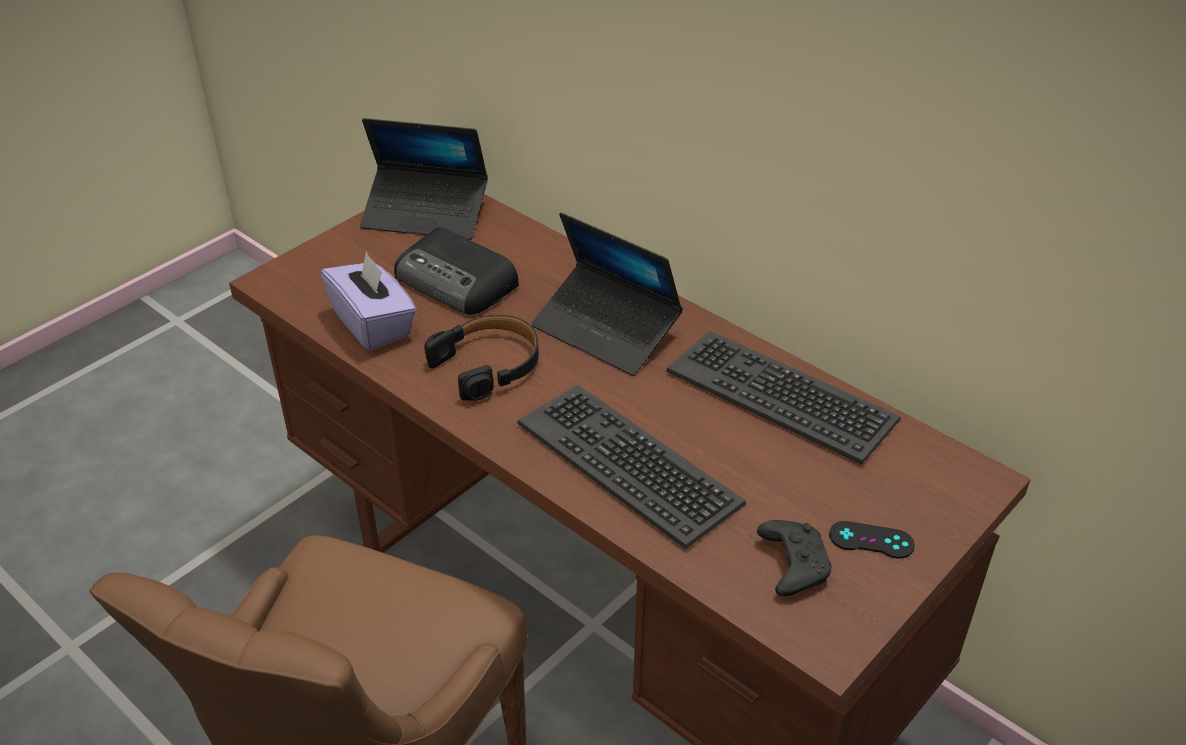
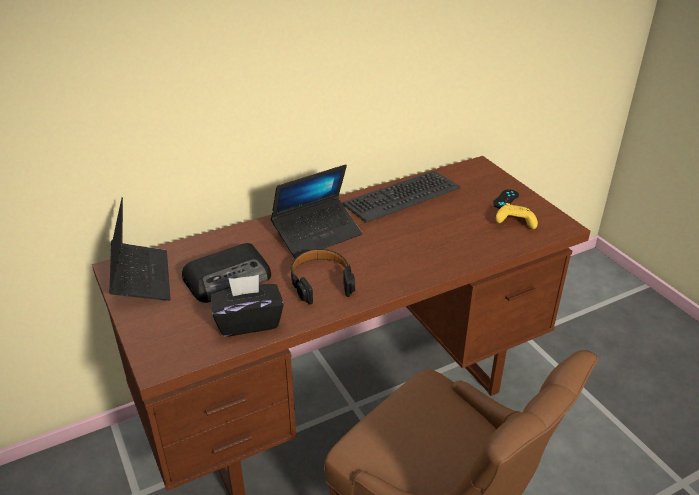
camera: 70 degrees left, 5 degrees down
purple tissue box [321,251,416,351] -> black tissue box [211,275,284,337]
laptop [360,118,488,240] -> laptop turned 45 degrees counterclockwise [109,197,171,301]
keyboard [517,385,746,549] -> none
black game controller [757,520,832,596] -> yellow game controller [496,203,538,229]

